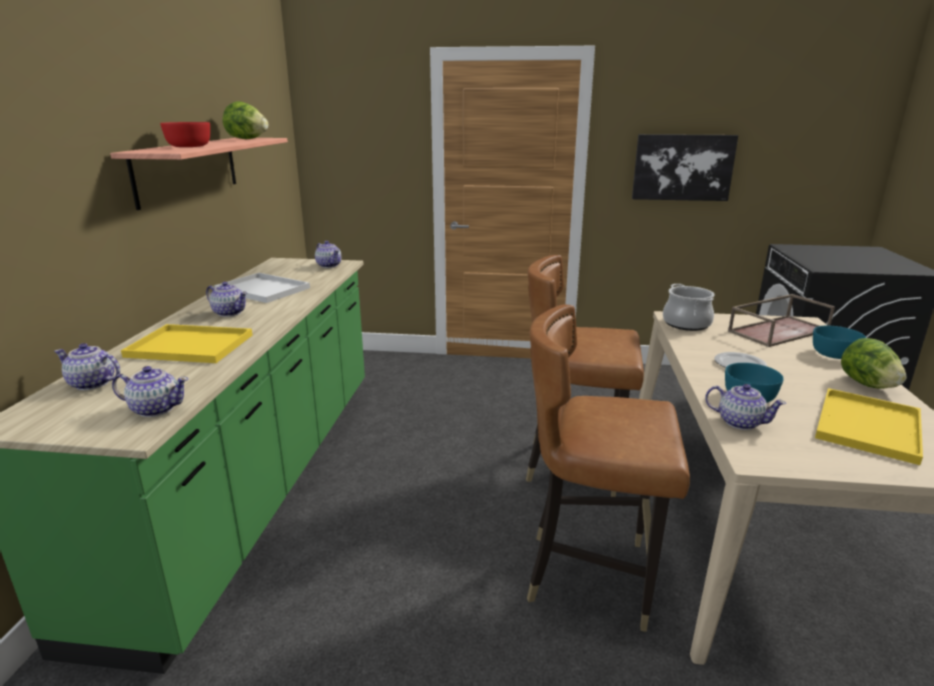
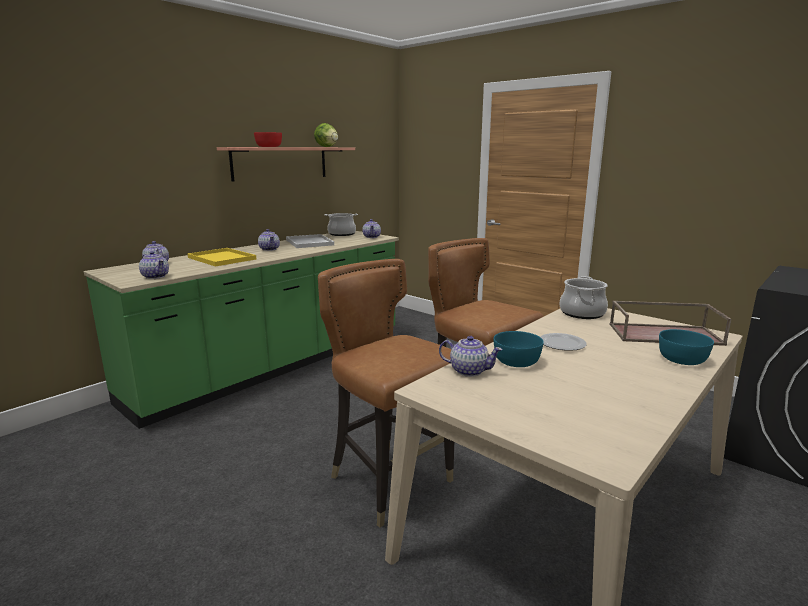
camera: 35 degrees right, 5 degrees down
picture [632,134,738,201] -> none
teapot [705,384,786,430] -> teapot turned 45 degrees counterclockwise [439,336,503,377]
yellow tray [815,388,923,465] -> none
lettuce [841,338,907,389] -> none
none -> cooking pot [325,213,358,236]

